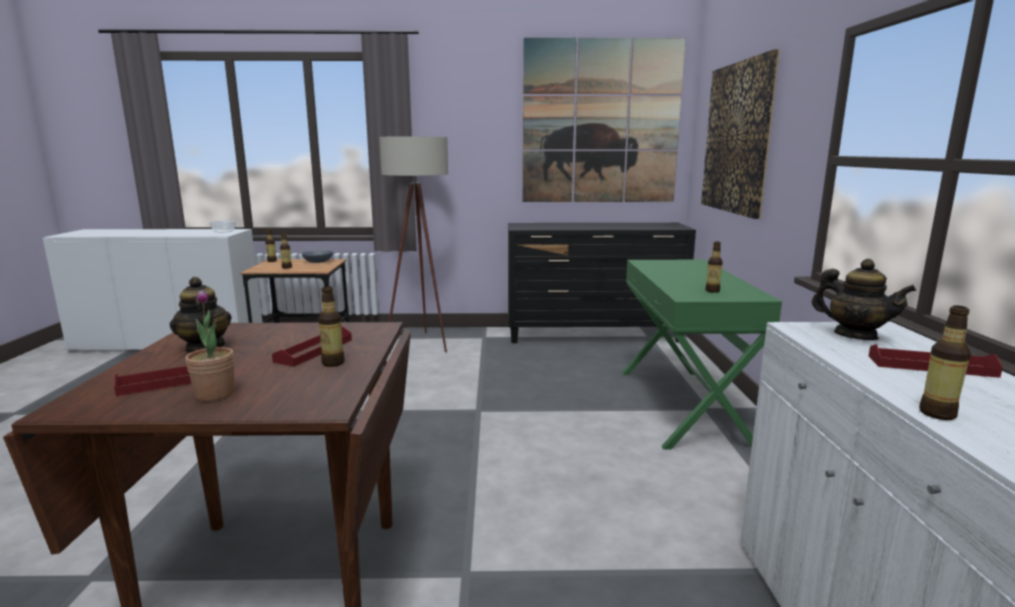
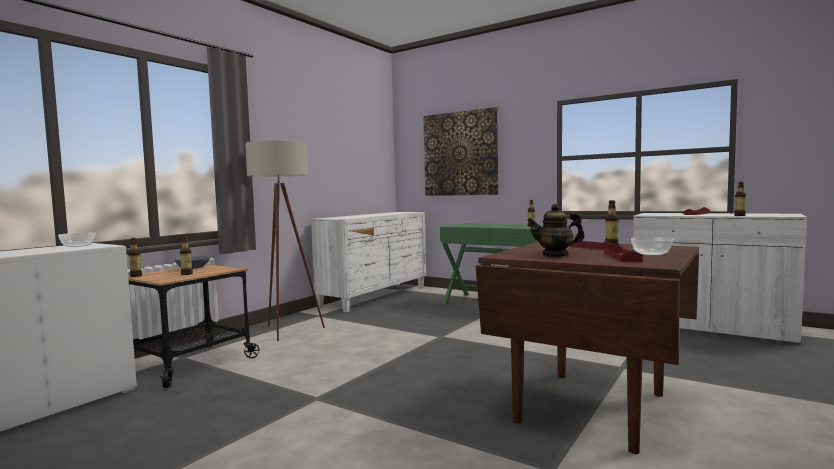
camera: 55 degrees left, 10 degrees down
potted plant [185,290,235,401] -> bowl [631,237,673,256]
black dresser [508,223,696,343] -> white dresser [311,212,426,312]
picture [523,38,686,202] -> none
teapot [812,259,916,340] -> none

